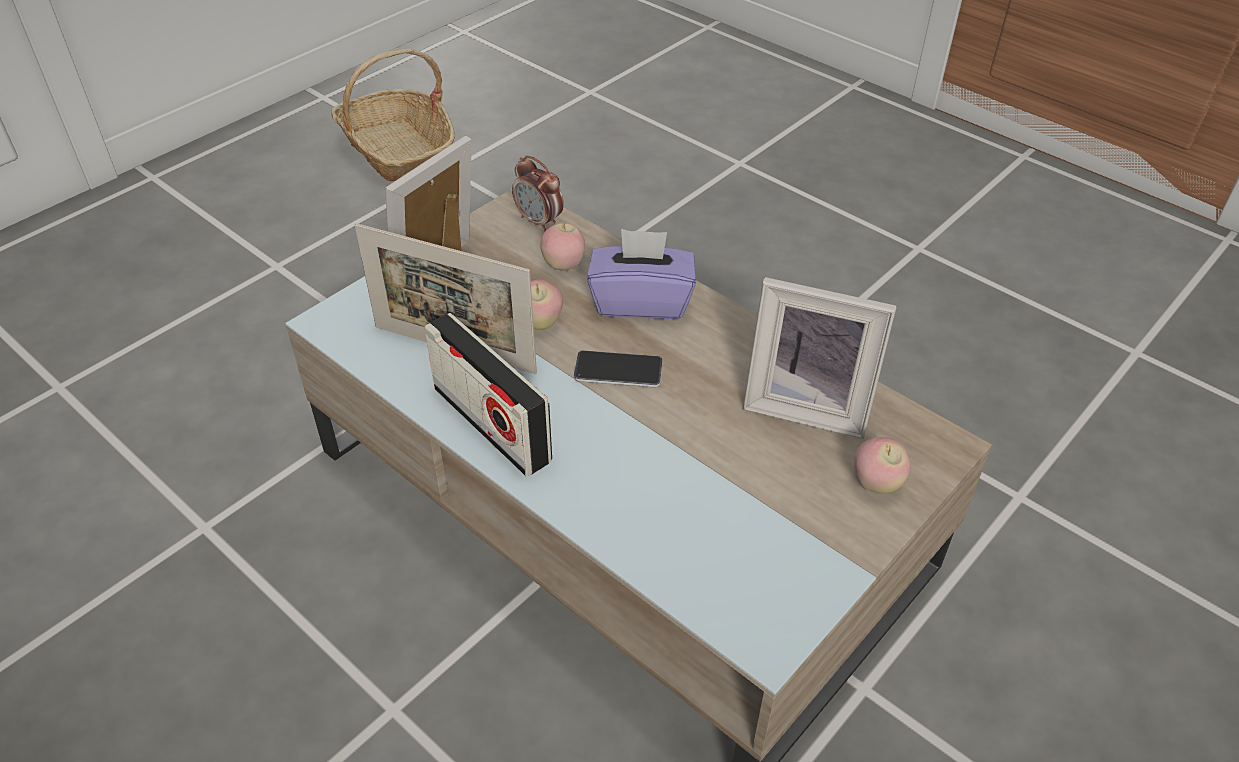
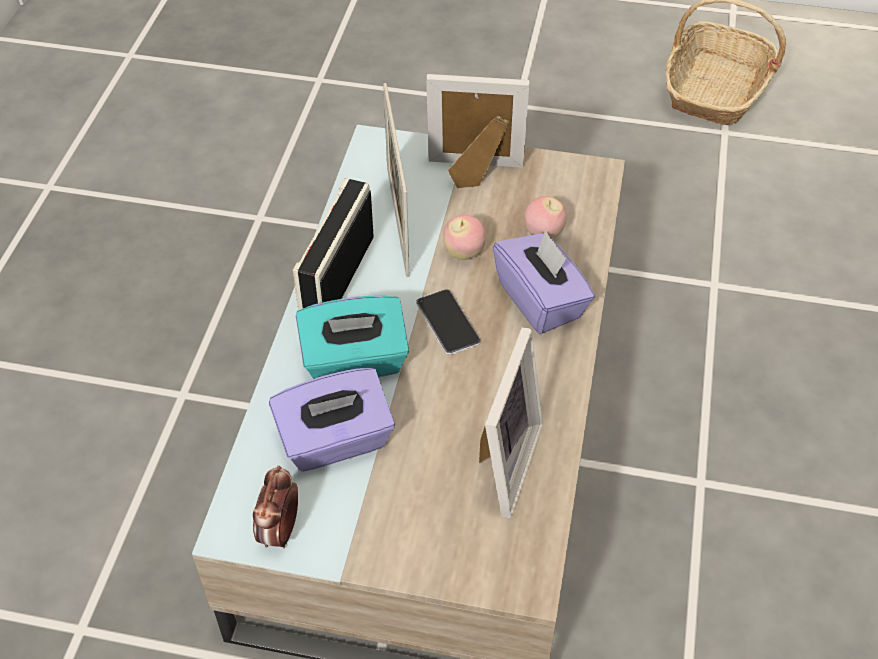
camera: 60 degrees right, 5 degrees up
alarm clock [512,156,564,231] -> alarm clock moved to [253,466,298,548]
picture frame [743,277,897,439] -> picture frame turned 150 degrees counterclockwise [479,327,543,518]
apple [854,437,910,494] -> none
none -> purple tissue box [269,368,395,472]
none -> turquoise tissue box [296,295,409,379]

